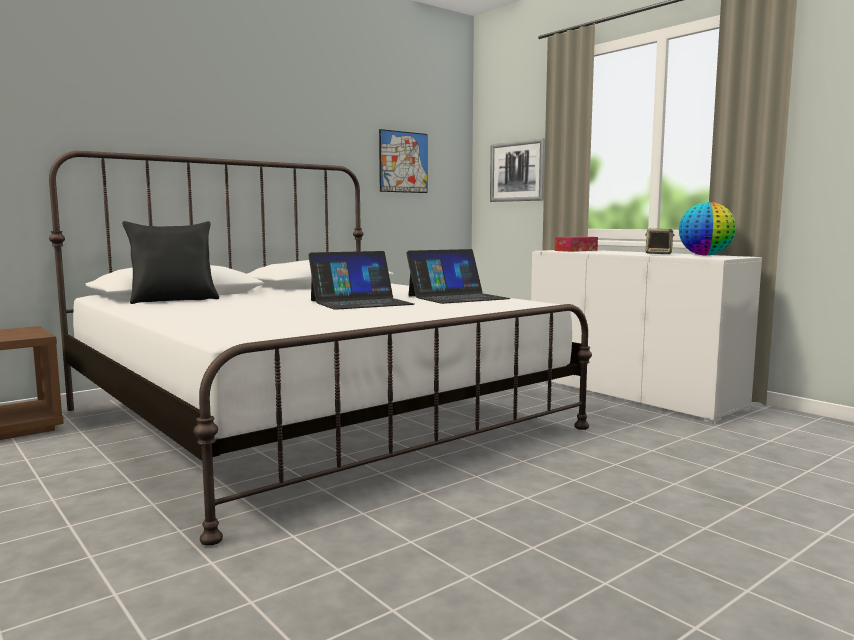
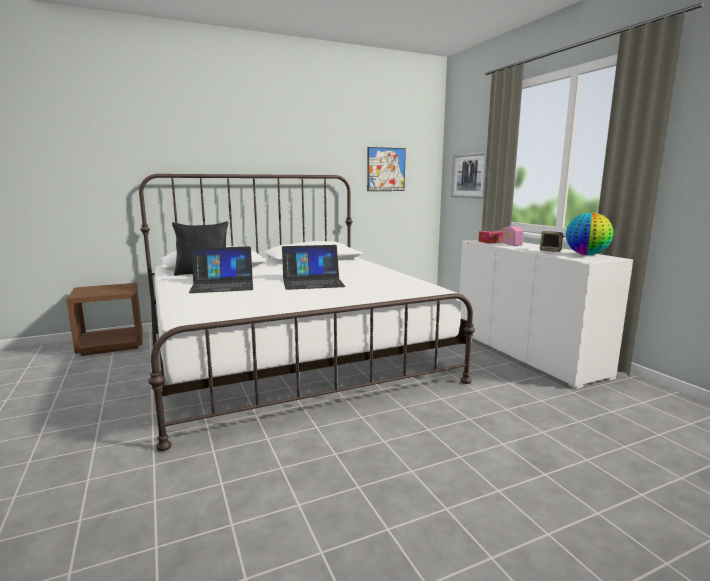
camera: 15 degrees right, 5 degrees up
laptop [406,249,510,304] -> laptop moved to [189,246,253,293]
none -> radio [502,226,524,246]

